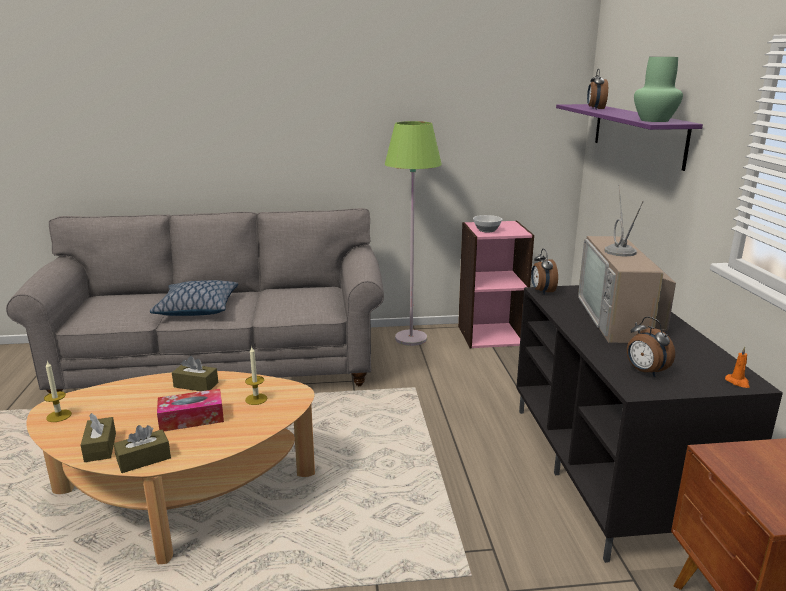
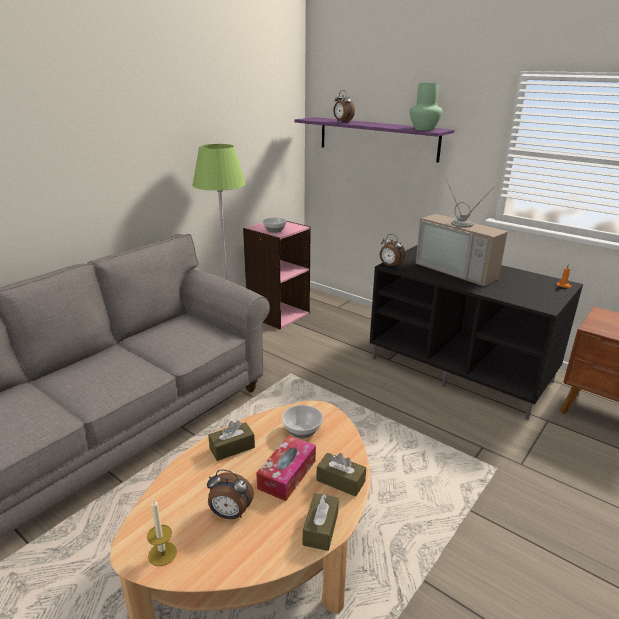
camera: 45 degrees left, 5 degrees up
brown tissue box [81,413,116,462] -> brown tissue box moved to [316,453,366,497]
pillow [150,280,238,316] -> none
candle [245,347,267,405] -> bowl [282,405,323,439]
alarm clock [627,317,675,377] -> alarm clock moved to [207,470,254,519]

